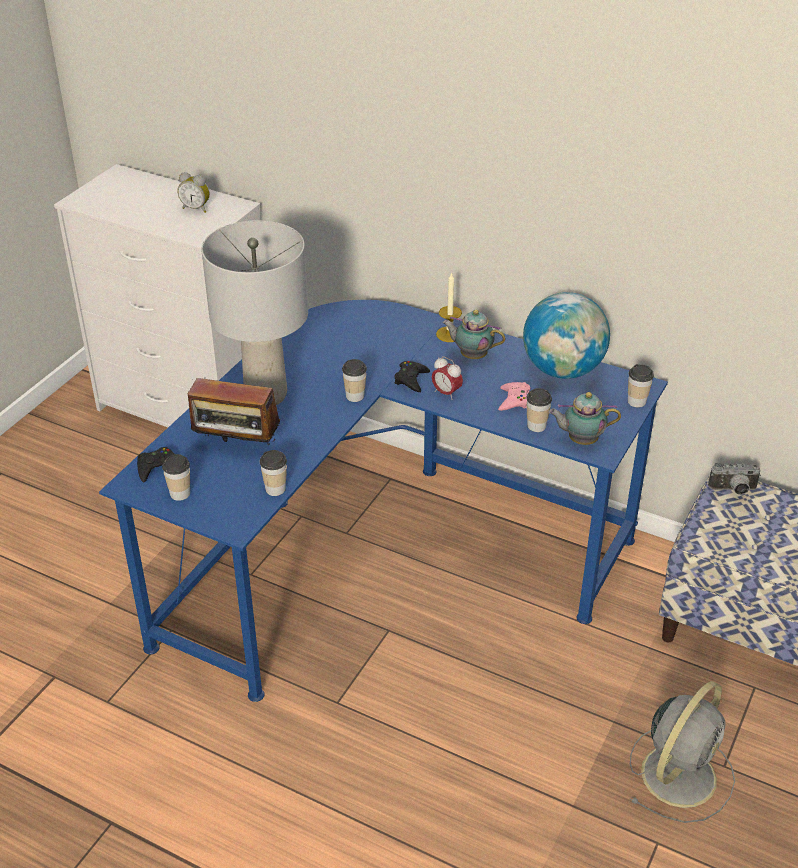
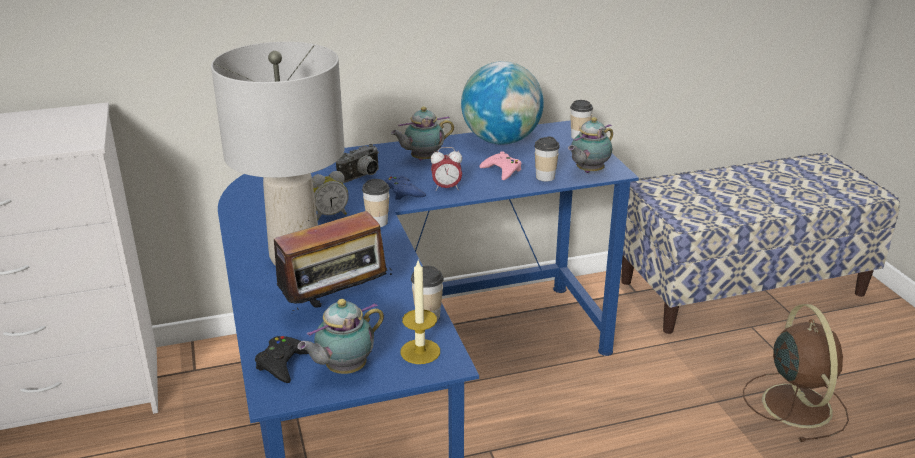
camera: 45 degrees left, 10 degrees down
cup [162,454,190,501] -> teapot [297,299,384,374]
alarm clock [178,172,210,213] -> alarm clock moved to [312,171,349,221]
black game controller [395,361,430,392] -> blue game controller [385,175,426,200]
candle [436,272,462,342] -> candle moved to [401,261,440,364]
grey fan [630,681,735,823] -> brown fan [743,304,849,442]
camera [708,463,761,495] -> camera moved to [336,144,379,183]

